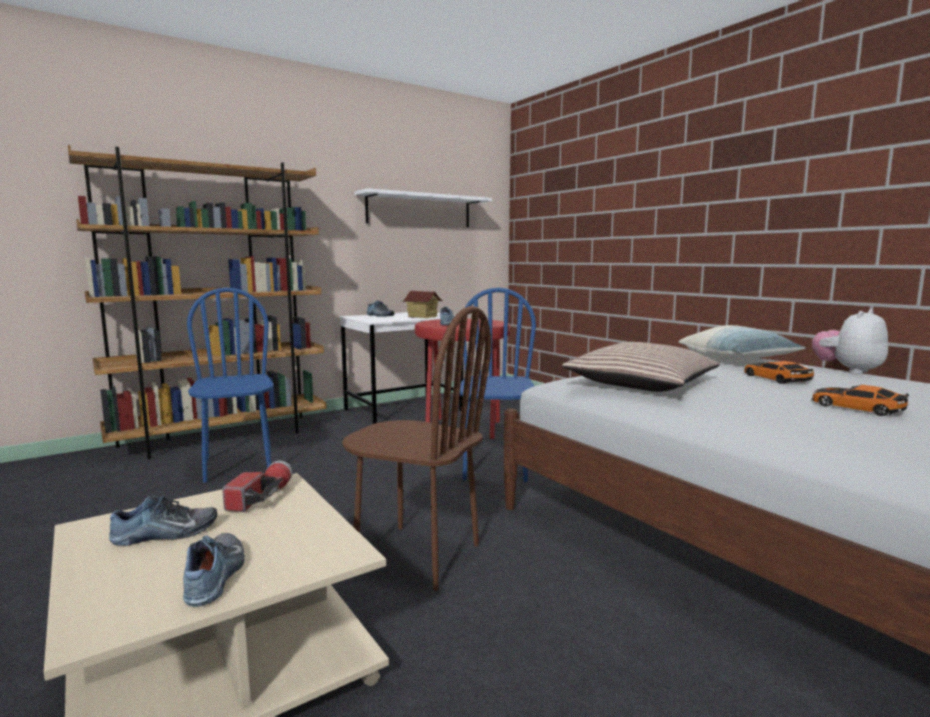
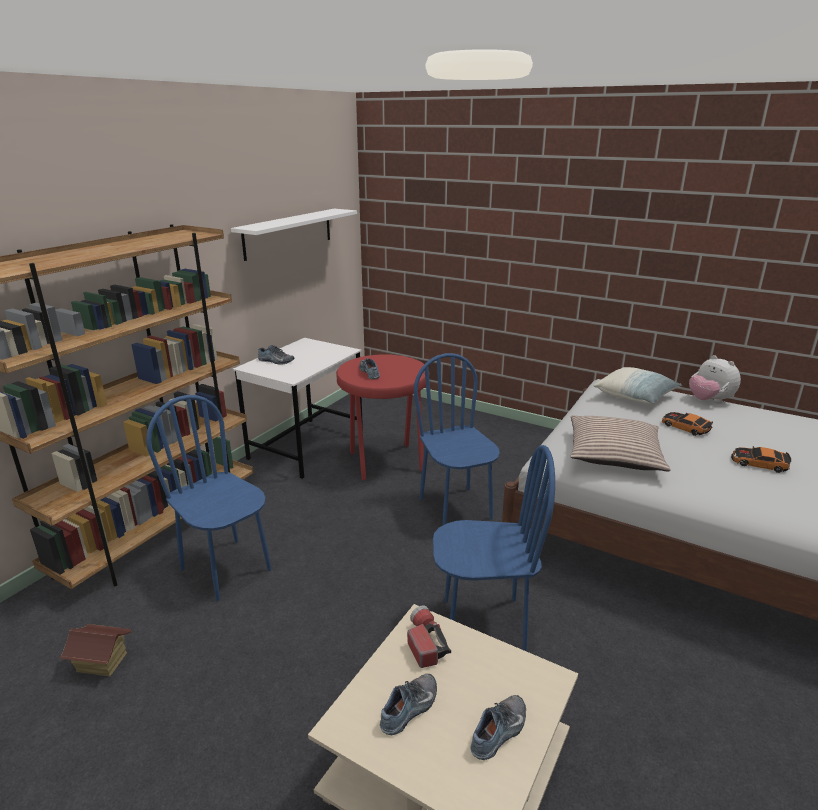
camera: 25 degrees left, 15 degrees up
shoe [183,533,245,607] -> shoe turned 75 degrees clockwise [471,695,526,760]
brown chair [342,306,491,591] -> blue chair [433,445,555,651]
toy house [403,291,443,318] -> toy house moved to [59,624,132,676]
plush toy [812,309,888,374] -> plush toy turned 60 degrees counterclockwise [689,355,741,403]

